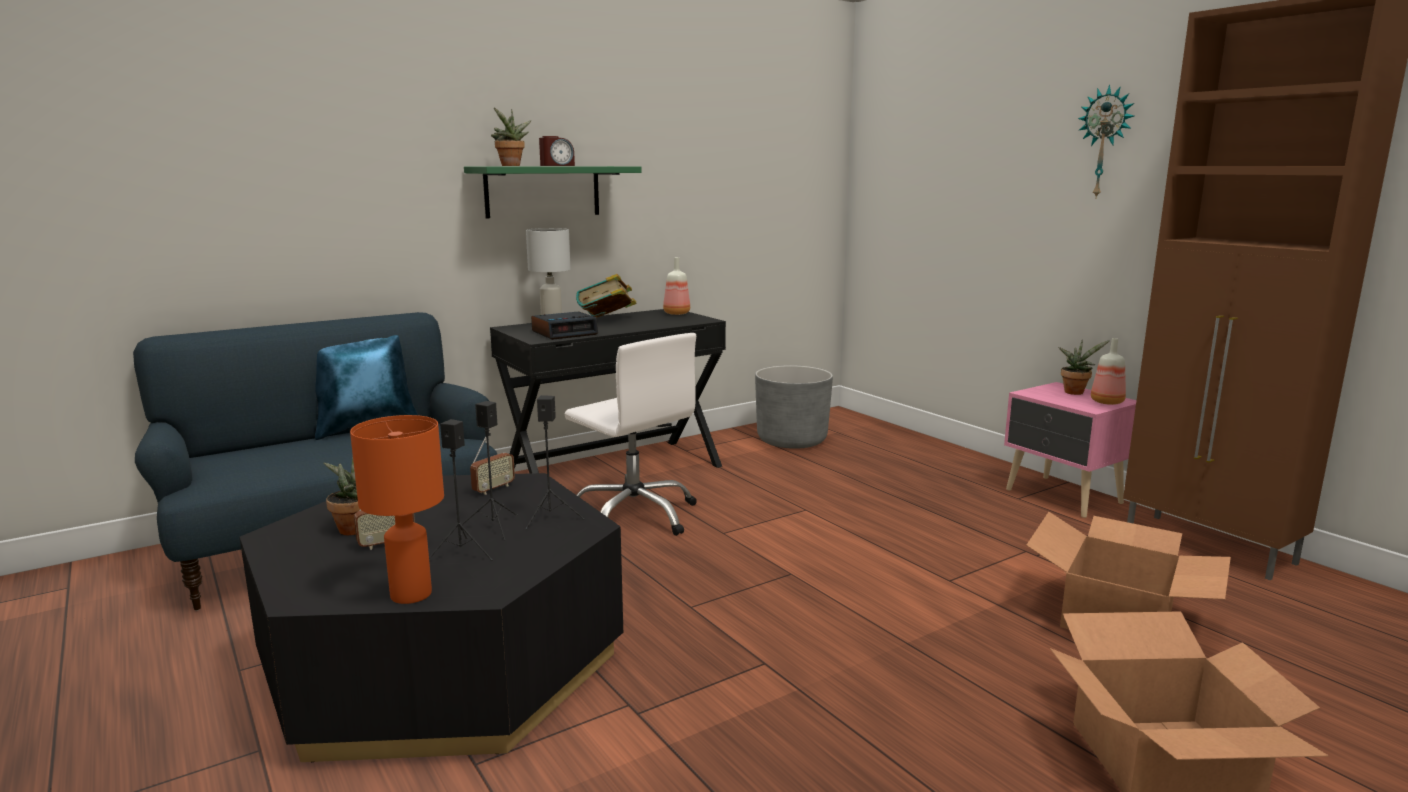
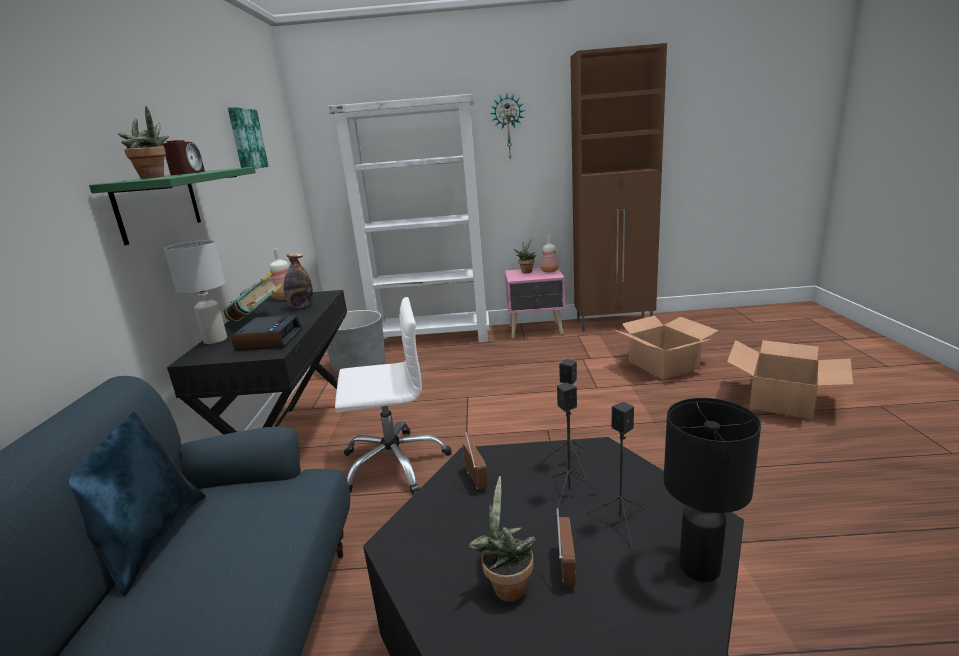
camera: 55 degrees left, 5 degrees up
orange table lamp [350,415,444,604] -> black table lamp [664,398,761,582]
none -> picture [228,107,269,169]
none -> bottle [284,253,313,308]
none -> white bookcase [328,94,490,342]

